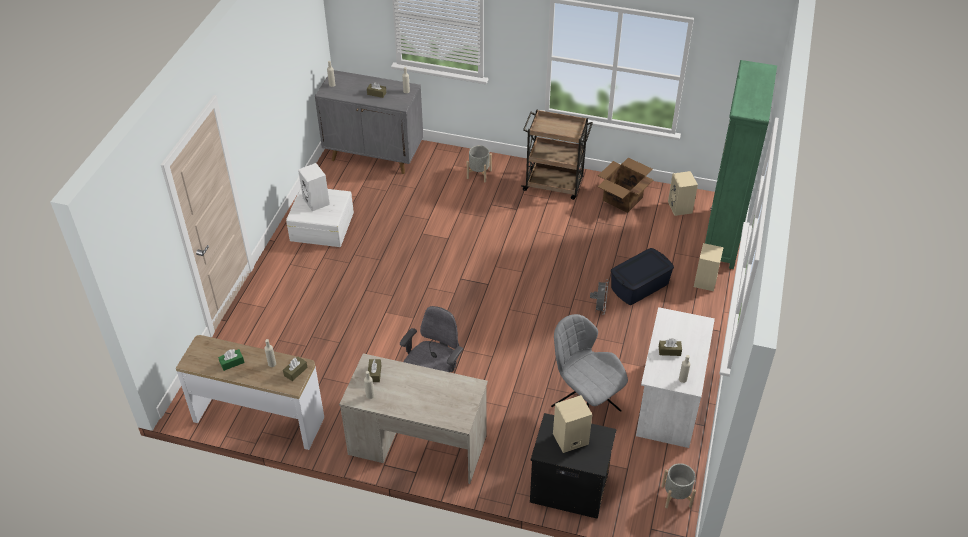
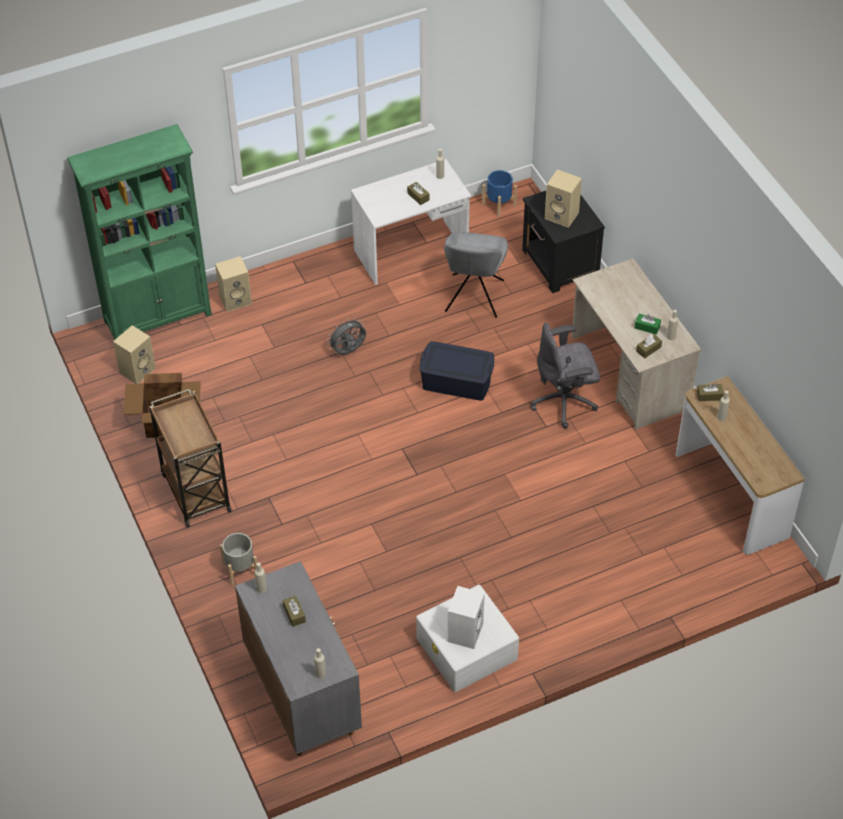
camera: 130 degrees left, 5 degrees up
green tissue box [218,349,244,371] -> green tissue box moved to [635,314,661,335]
blue storage box [611,248,674,305] -> blue storage box moved to [420,341,494,401]
grey planter [661,463,696,508] -> blue planter [482,170,517,217]

